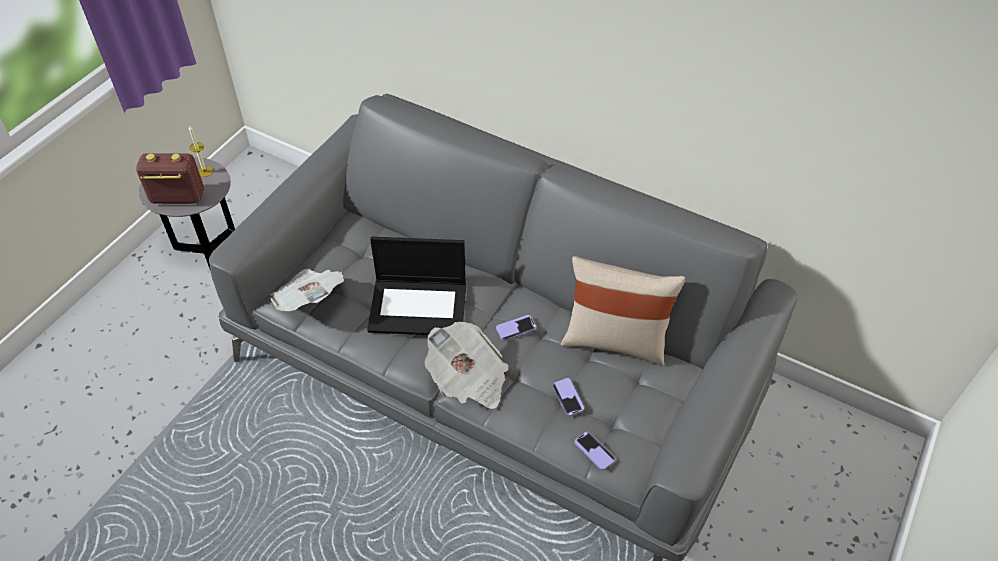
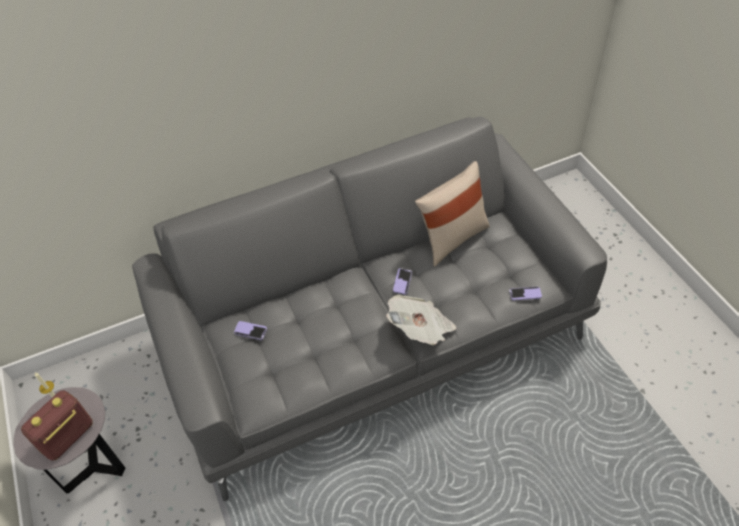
camera: 50 degrees left, 0 degrees up
newspaper [270,269,344,311] -> none
laptop [367,237,466,335] -> none
phone [552,378,584,416] -> phone moved to [234,321,267,340]

